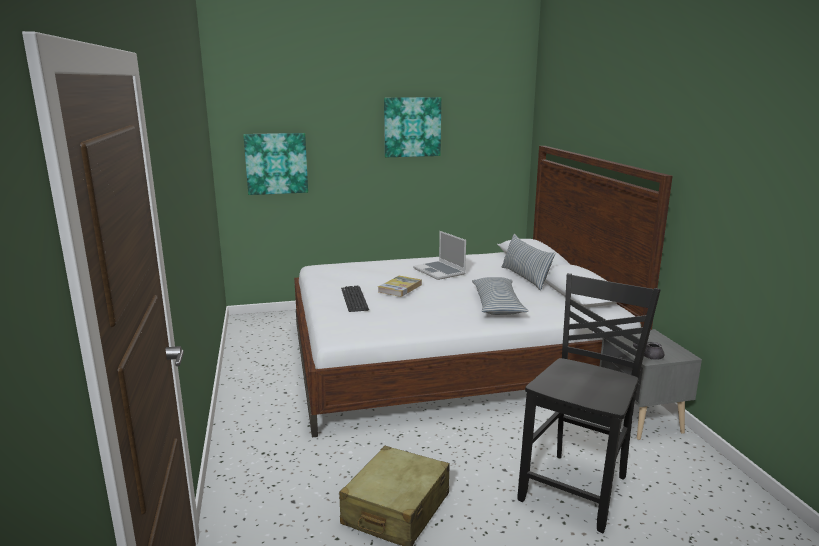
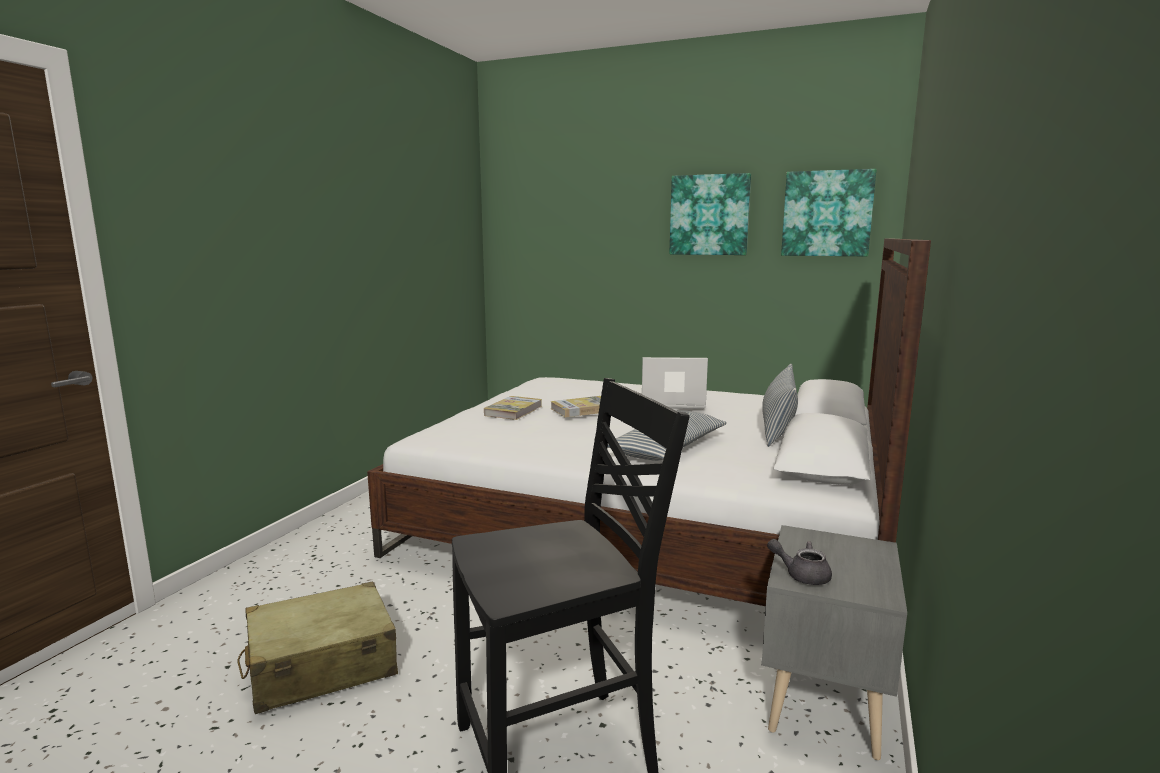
camera: 35 degrees right, 5 degrees down
picture [243,133,308,195] -> picture moved to [781,169,876,257]
keyboard [341,286,369,312] -> book [484,396,542,420]
laptop [413,231,466,280] -> laptop turned 90 degrees clockwise [640,357,708,409]

